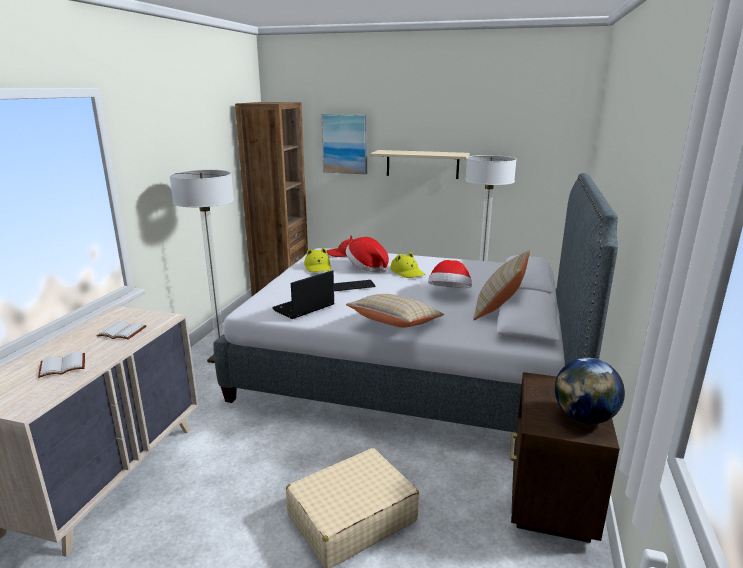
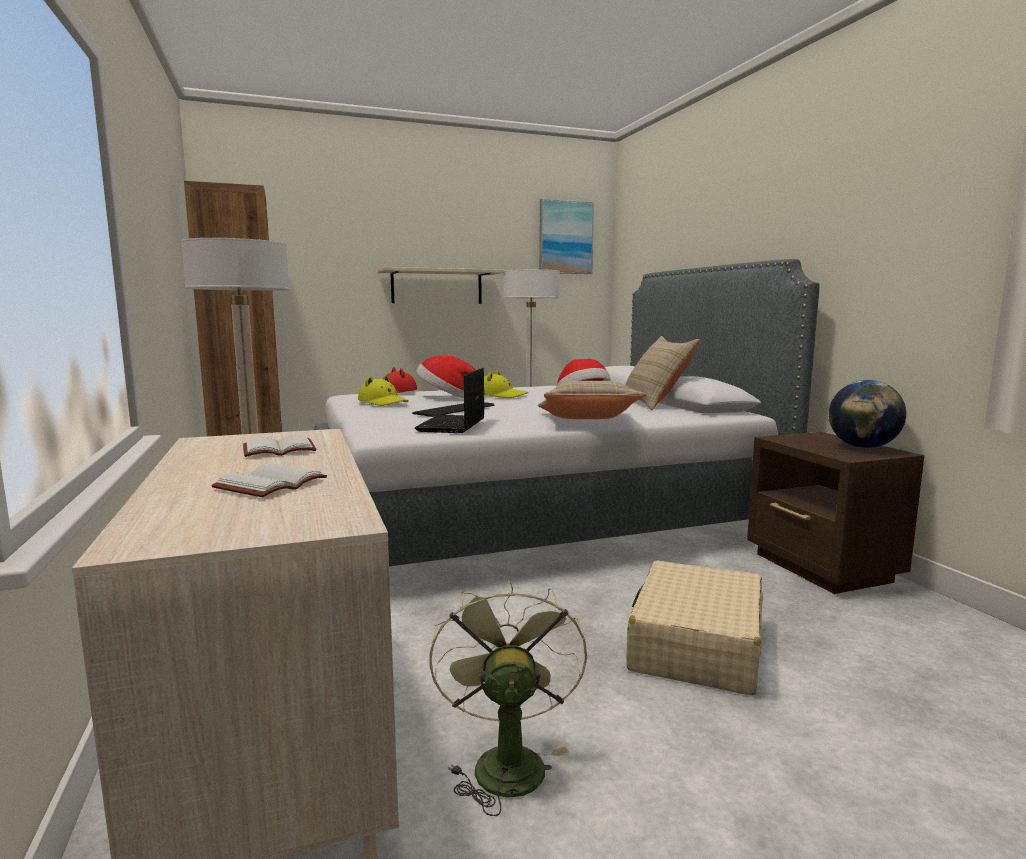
camera: 35 degrees left, 10 degrees down
picture [321,114,367,174] -> picture moved to [539,199,594,274]
none -> green fan [429,578,587,816]

